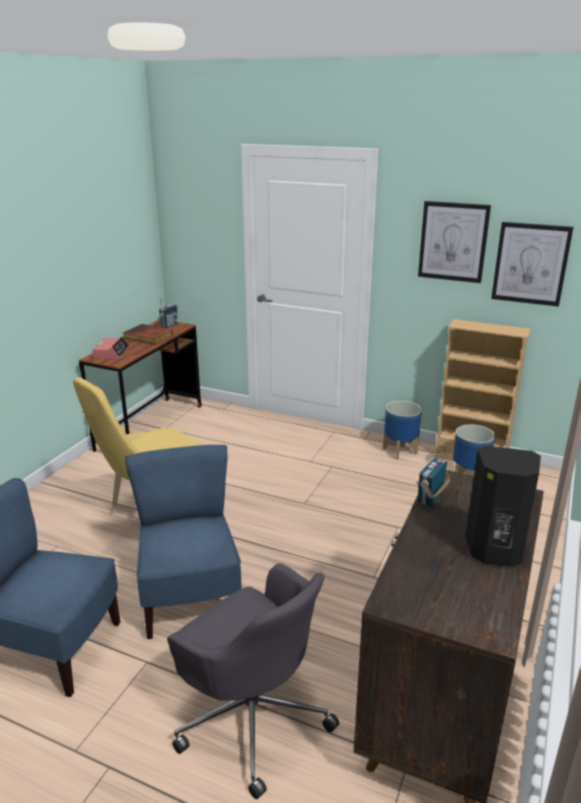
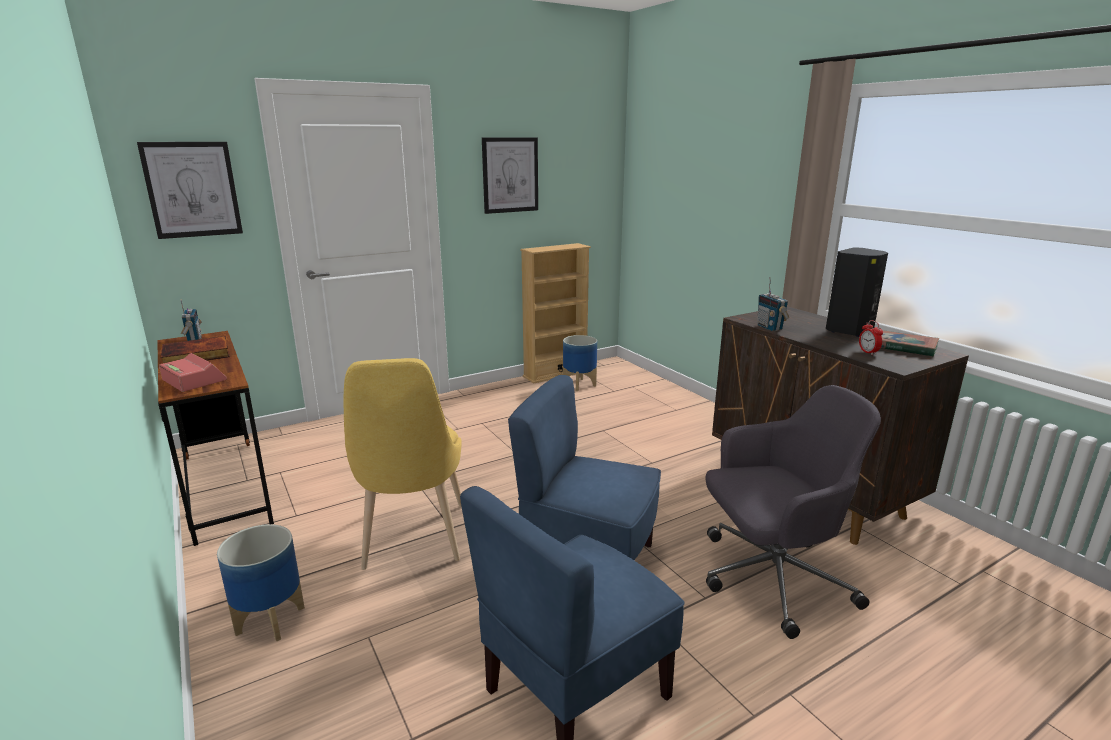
camera: 55 degrees left, 5 degrees down
planter [383,401,422,460] -> planter moved to [217,524,305,641]
picture [491,222,573,307] -> picture moved to [137,142,243,239]
none -> alarm clock [859,320,883,355]
none -> book [881,330,939,357]

